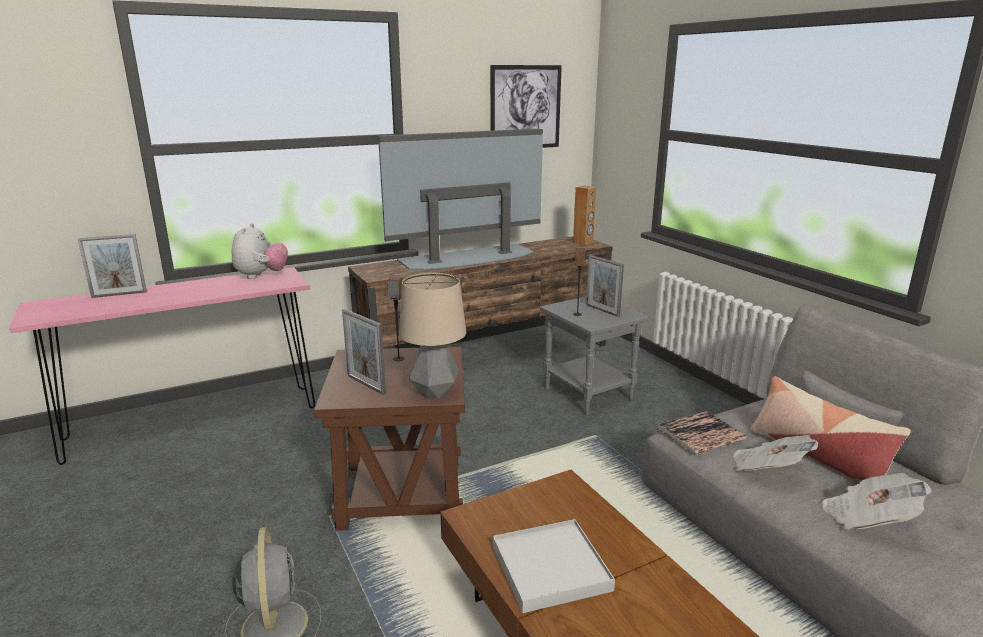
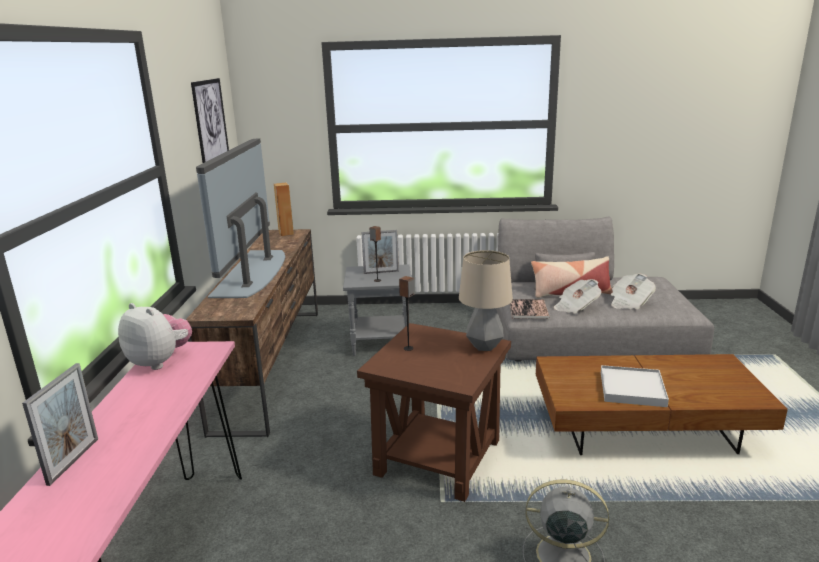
camera: 60 degrees left, 0 degrees up
picture frame [342,309,386,395] -> none

